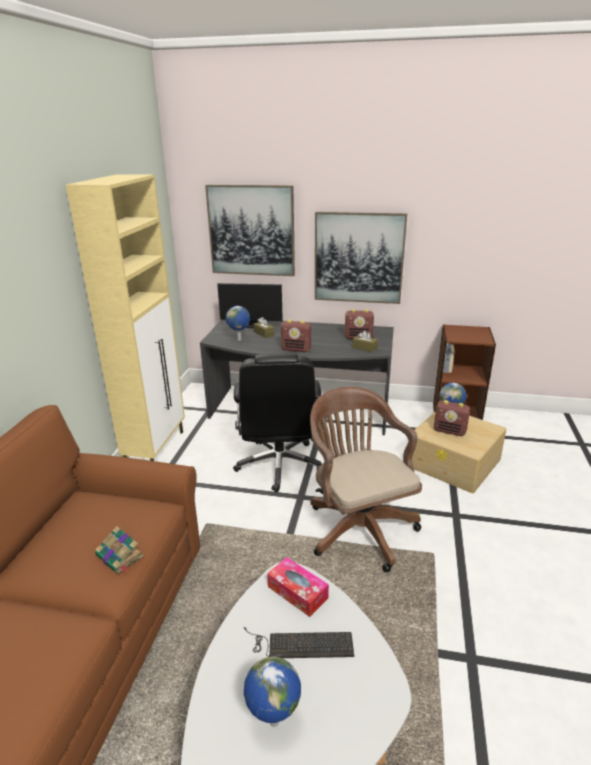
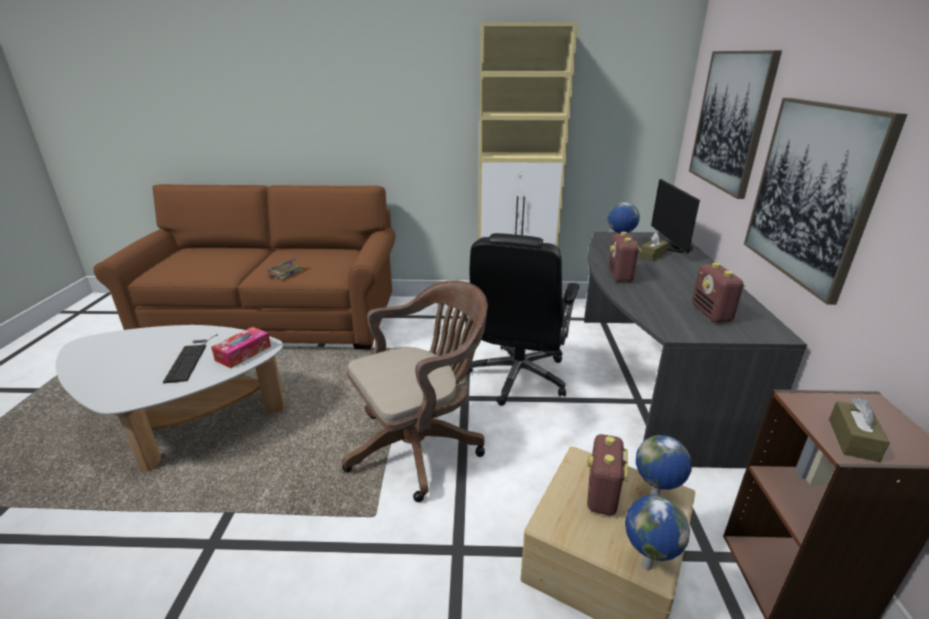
camera: 80 degrees right, 0 degrees up
black office chair [233,354,322,492] -> black office chair turned 60 degrees counterclockwise [466,233,579,406]
globe [244,657,301,727] -> globe moved to [625,495,690,570]
brown tissue box [352,330,378,352] -> brown tissue box moved to [829,398,890,462]

